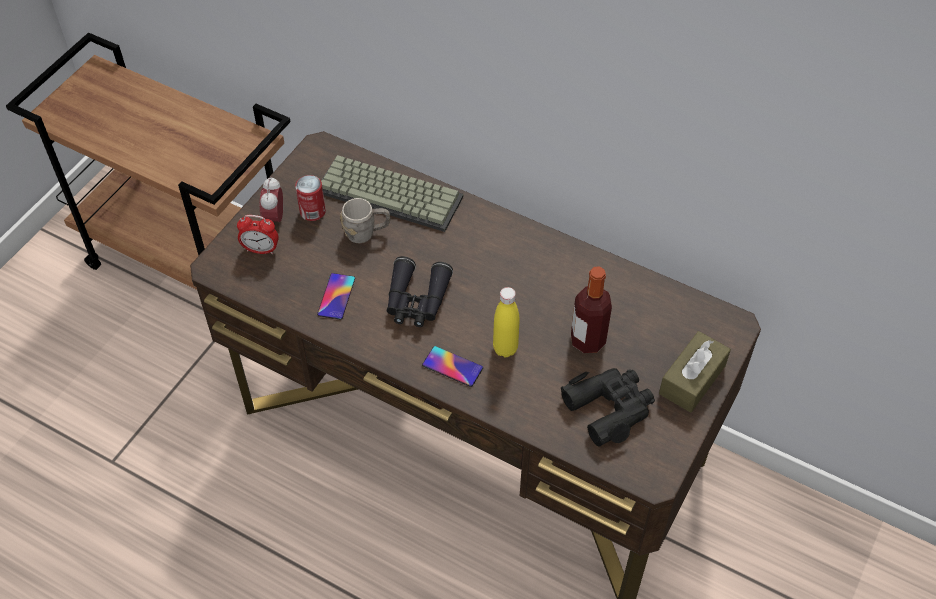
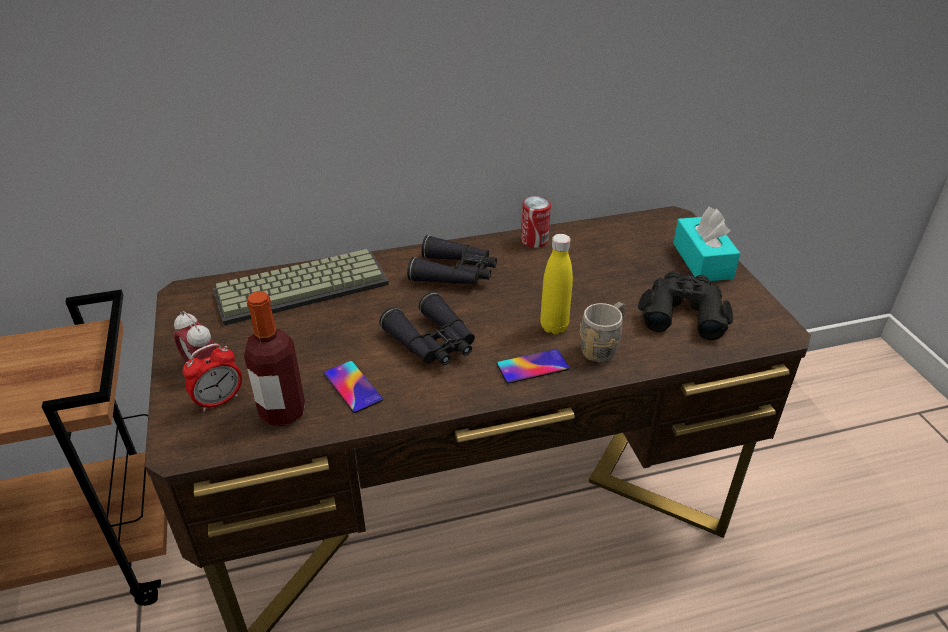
camera: 45 degrees left, 15 degrees down
can [295,175,326,221] -> can moved to [521,196,551,248]
grey mug [340,198,390,243] -> grey mug moved to [579,302,625,362]
bottle [571,266,612,353] -> bottle moved to [244,291,305,426]
brown tissue box [659,331,731,413] -> turquoise tissue box [673,207,741,281]
none -> black binoculars [407,235,497,285]

